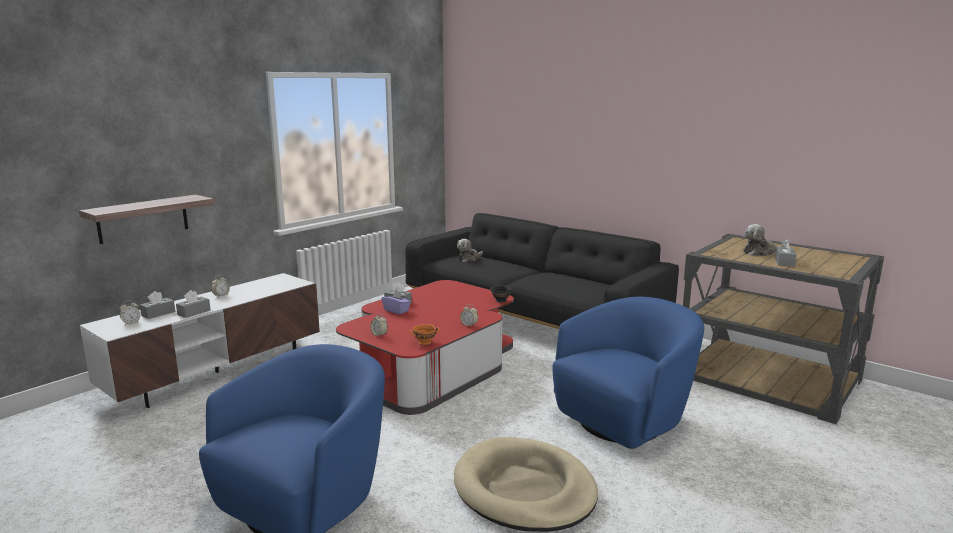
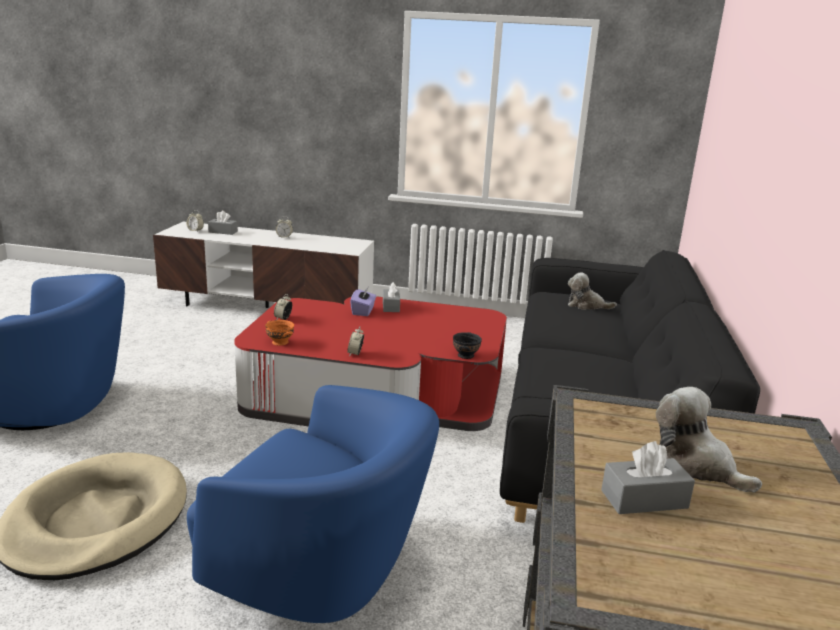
camera: 60 degrees right, 5 degrees up
shelf [79,195,214,244] -> none
grey tissue box [176,290,211,318] -> none

